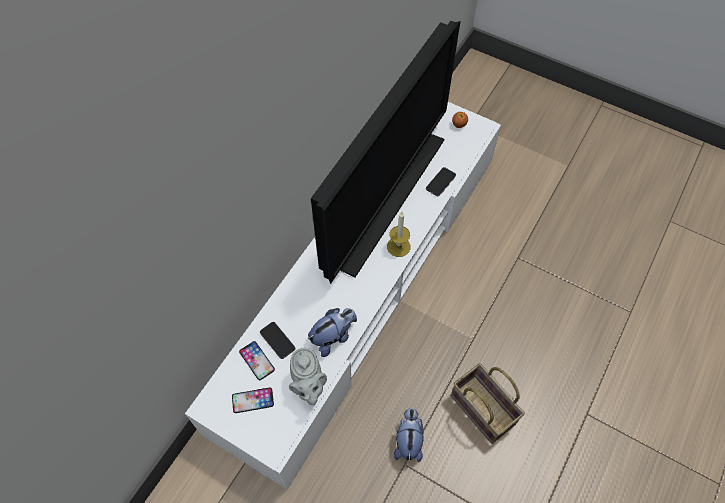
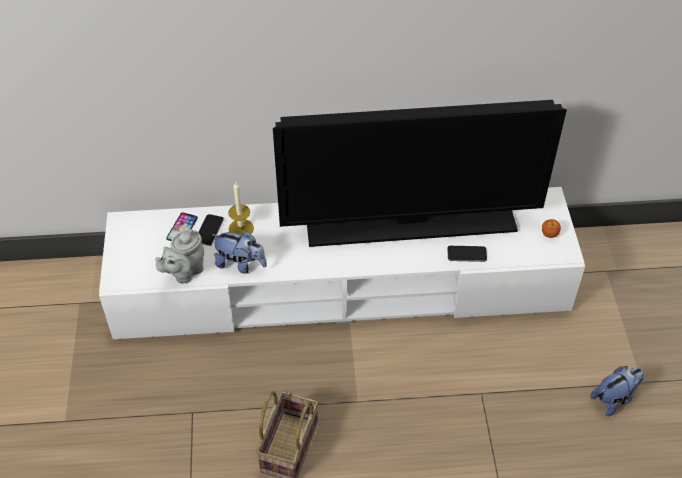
camera: 55 degrees right, 10 degrees down
phone [232,387,274,413] -> none
candle [387,212,411,257] -> candle moved to [228,182,254,235]
plush toy [394,408,423,462] -> plush toy moved to [590,366,644,416]

